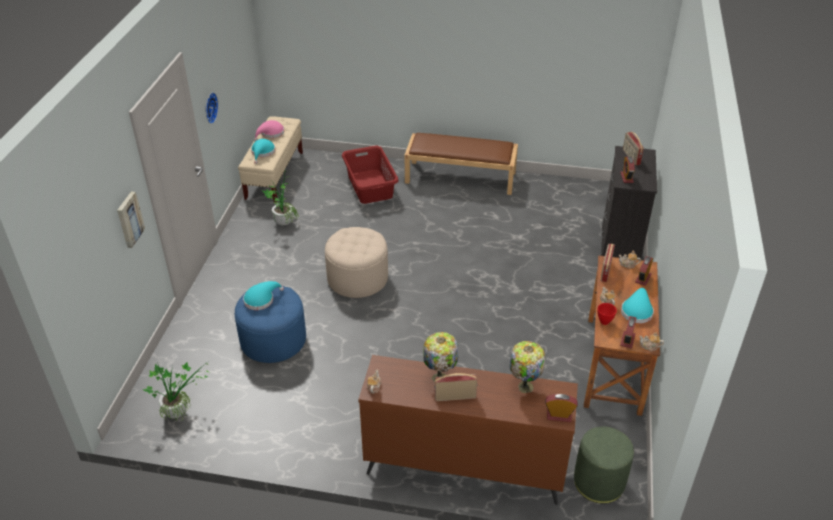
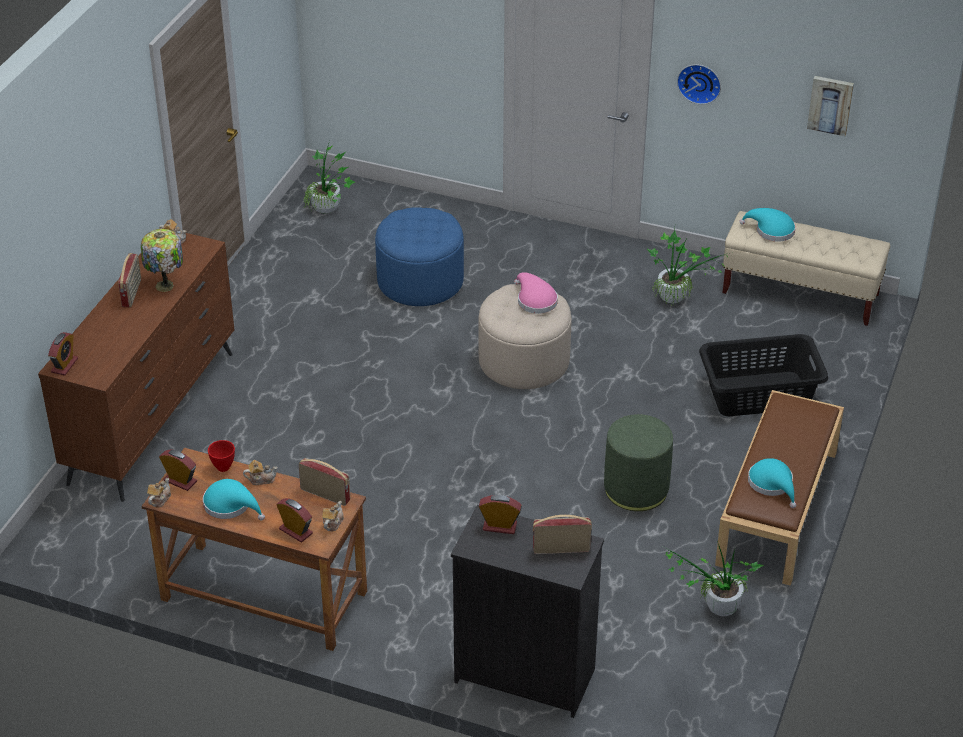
camera: 100 degrees right, 0 degrees up
picture [117,191,145,248] -> picture moved to [807,76,854,136]
turquoise hat [243,281,284,310] -> turquoise hat moved to [748,458,796,508]
pink hat [254,120,284,141] -> pink hat moved to [514,272,558,314]
red laundry basket [342,146,399,204] -> black laundry basket [699,334,828,416]
table lamp [510,341,545,393] -> none
green ottoman [574,427,634,504] -> green ottoman moved to [604,414,673,511]
none -> potted plant [665,541,764,616]

